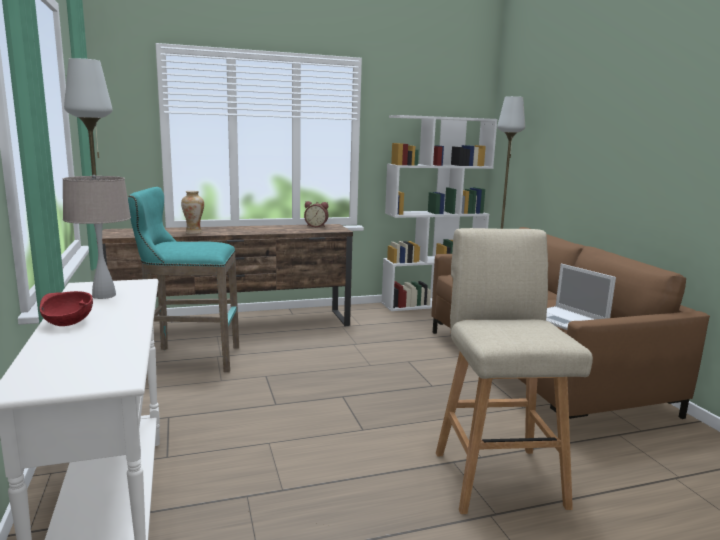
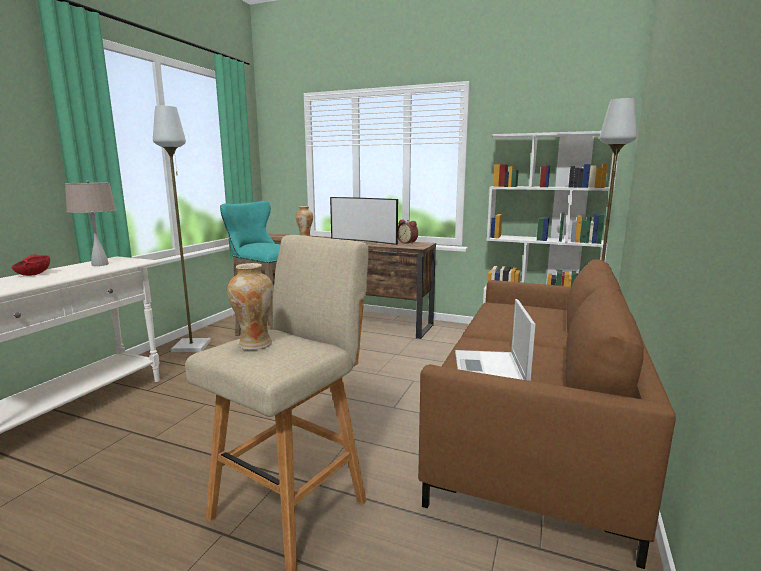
camera: 40 degrees right, 0 degrees up
none -> vase [228,263,273,350]
none -> television [330,197,398,245]

